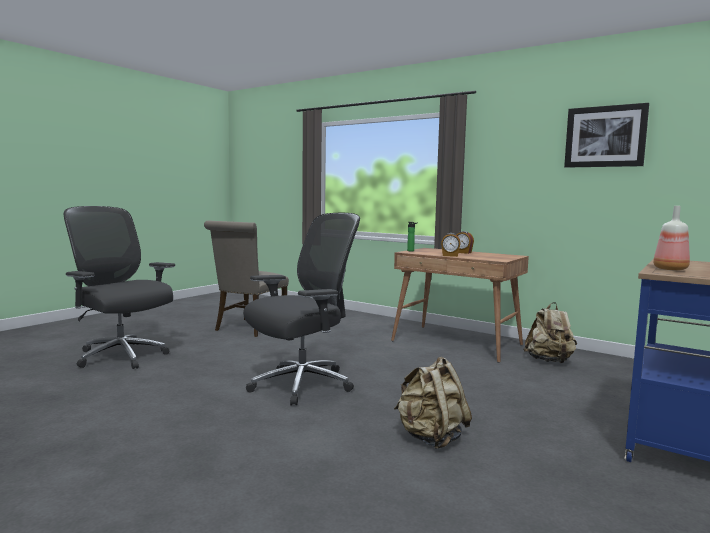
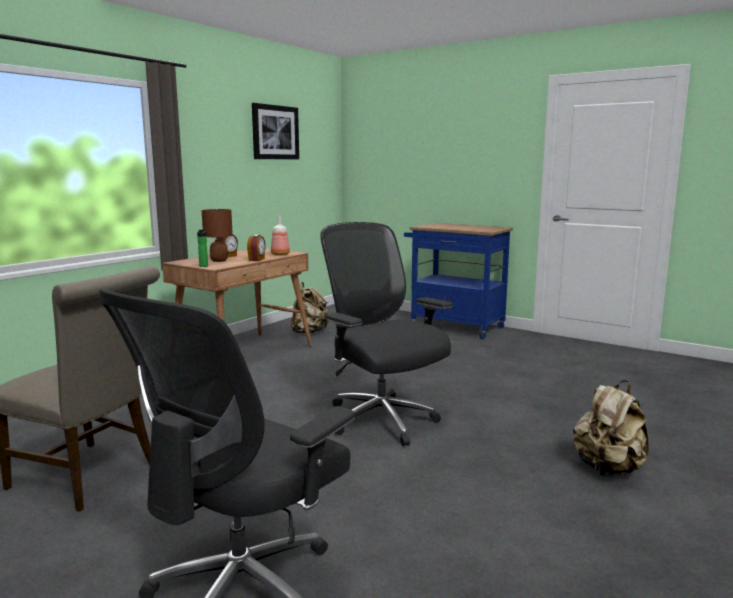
camera: 90 degrees left, 5 degrees up
beige backpack [394,357,472,449] -> beige backpack moved to [573,380,649,477]
bottle [653,206,690,270] -> bottle moved to [271,216,290,256]
none -> brown table lamp [202,209,233,262]

